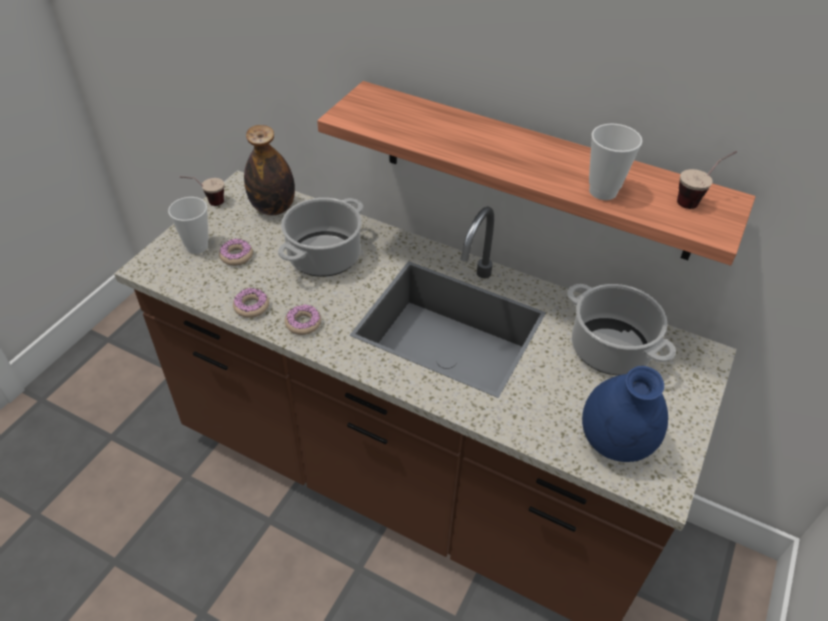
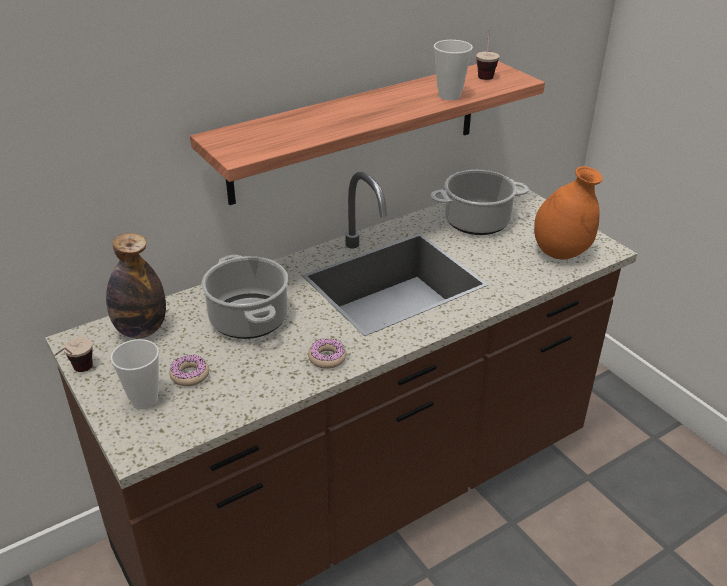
camera: 60 degrees left, 10 degrees down
donut [233,288,269,318] -> none
blue vase [582,366,668,462] -> orange vase [534,166,603,259]

